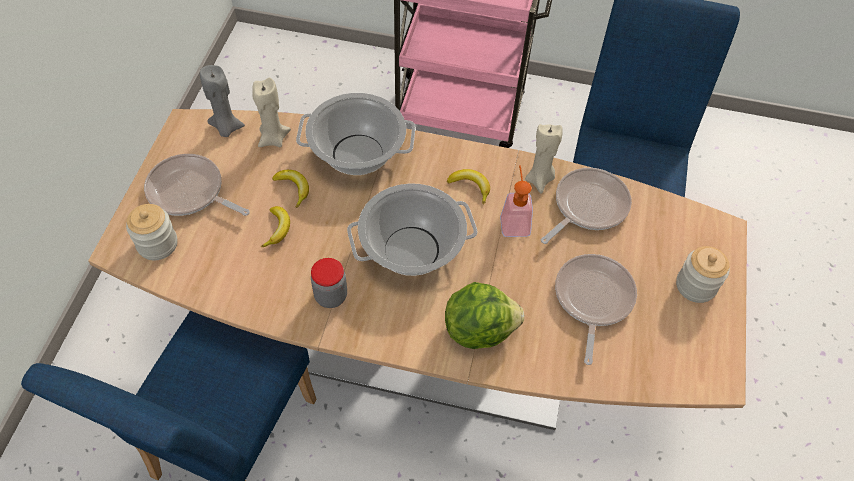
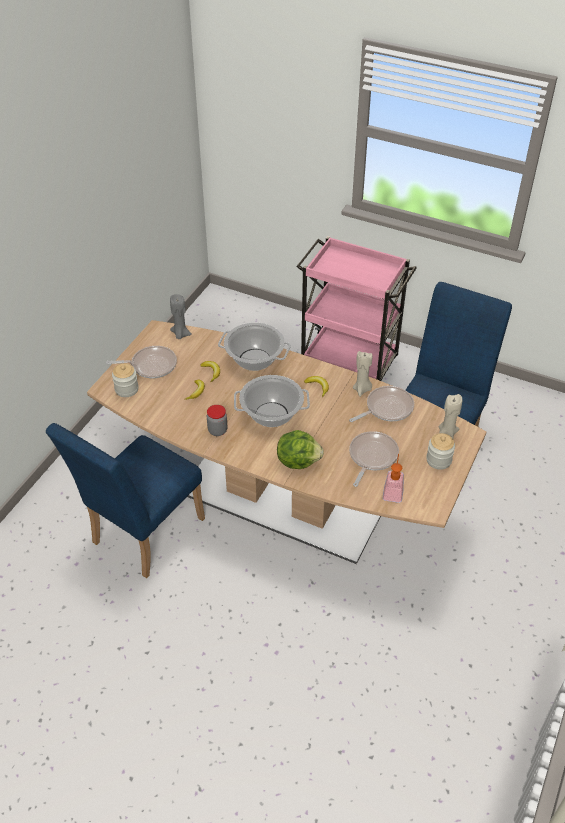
camera: 15 degrees right, 10 degrees down
frying pan [144,154,250,216] -> frying pan turned 135 degrees clockwise [106,346,177,378]
beige candle [252,78,291,147] -> beige candle moved to [439,394,462,438]
soap dispenser [500,165,533,237] -> soap dispenser moved to [383,454,404,503]

